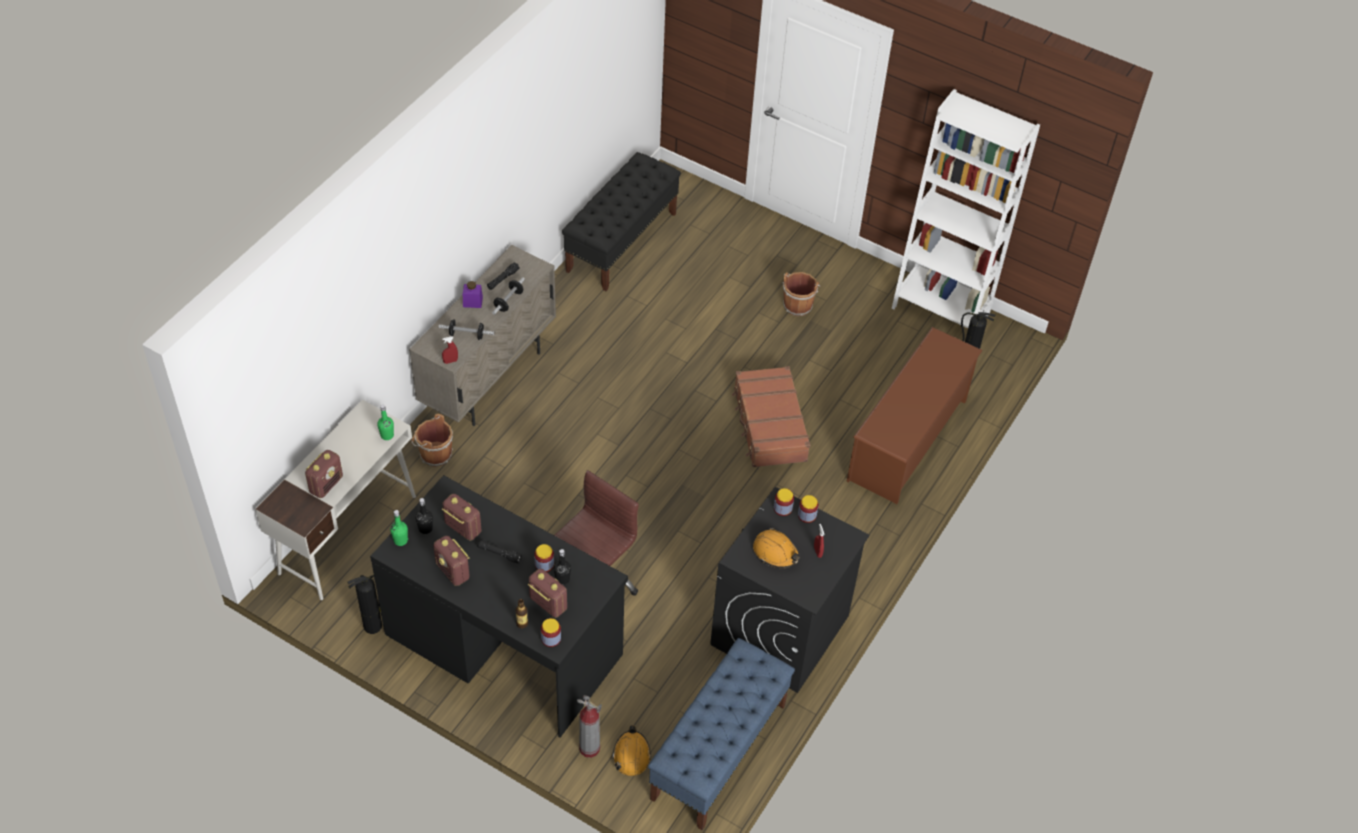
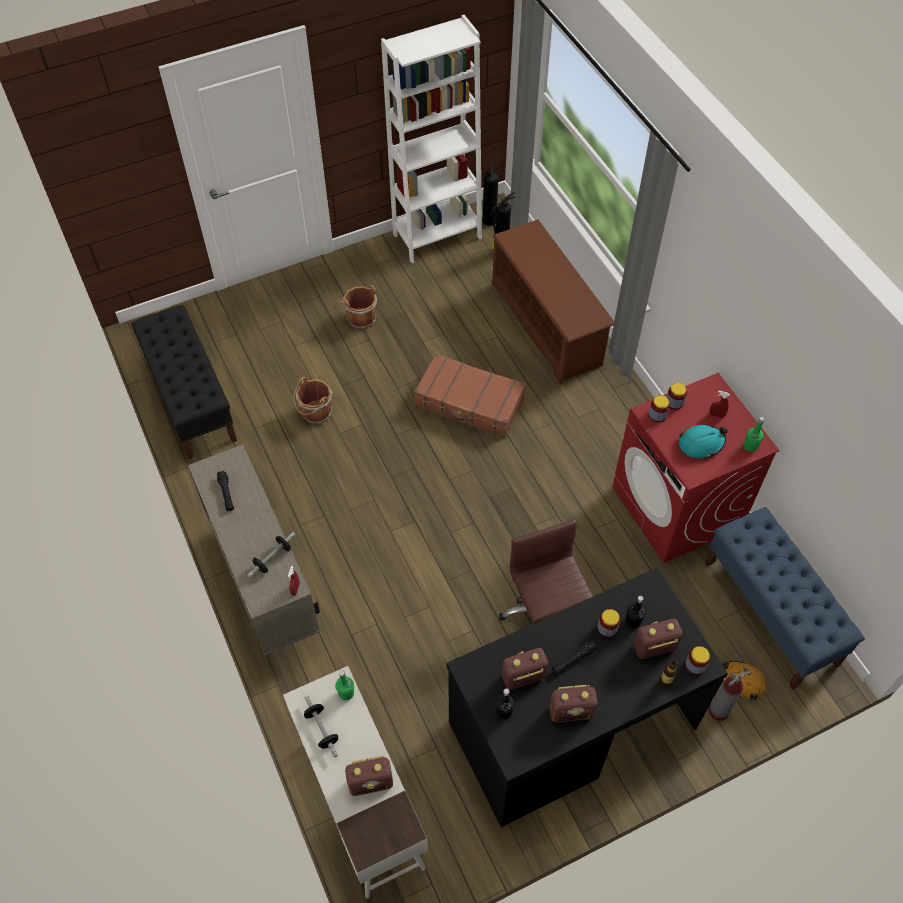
camera: 55 degrees left, 5 degrees up
radio [305,450,343,498] -> radio turned 105 degrees clockwise [345,755,393,796]
fire extinguisher [347,575,382,634] -> fire extinguisher moved to [483,165,498,226]
green bottle [390,510,408,546] -> green bottle moved to [744,417,764,452]
brown bucket [411,414,453,467] -> brown bucket moved to [294,377,333,424]
purple jar [463,281,483,308] -> none
dumbbell [492,277,525,315] -> dumbbell moved to [304,696,338,757]
black washing machine [710,487,870,693] -> red washing machine [612,373,779,563]
orange hard hat [753,528,800,568] -> turquoise hard hat [679,425,728,459]

